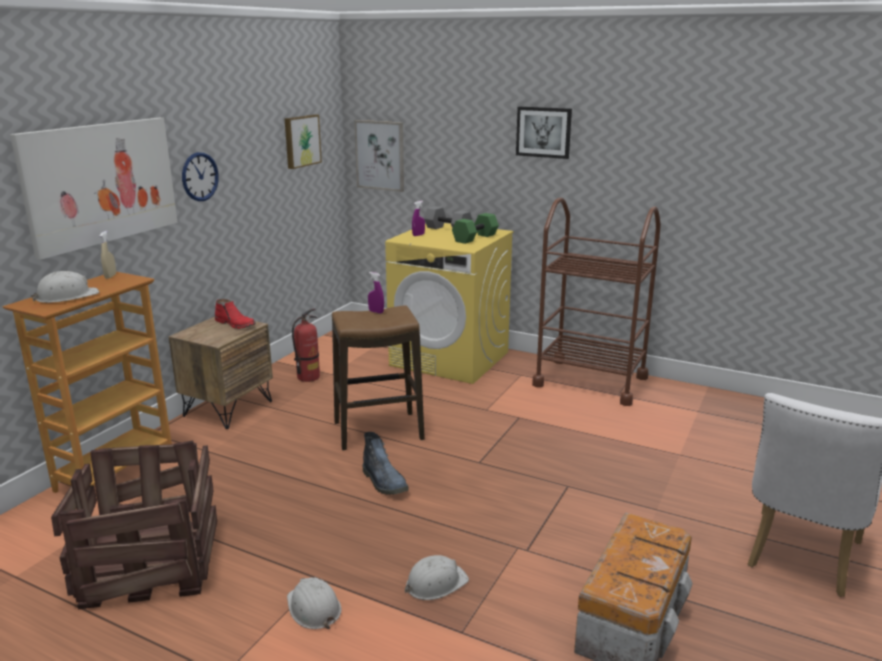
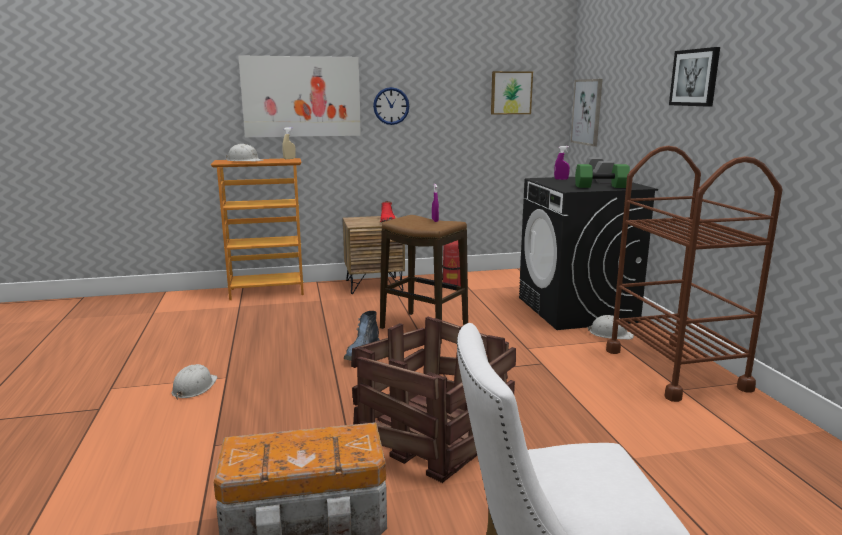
camera: 50 degrees right, 5 degrees down
crate [51,441,217,609] -> crate moved to [351,317,516,483]
yellow washing machine [385,223,514,384] -> black washing machine [519,177,658,330]
white hard hat [405,555,469,600] -> white hard hat moved to [587,315,634,340]

